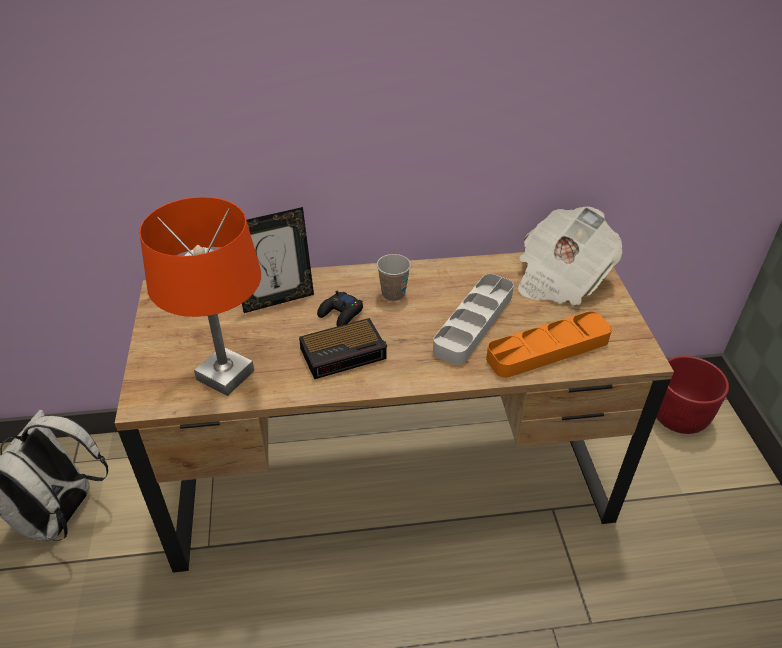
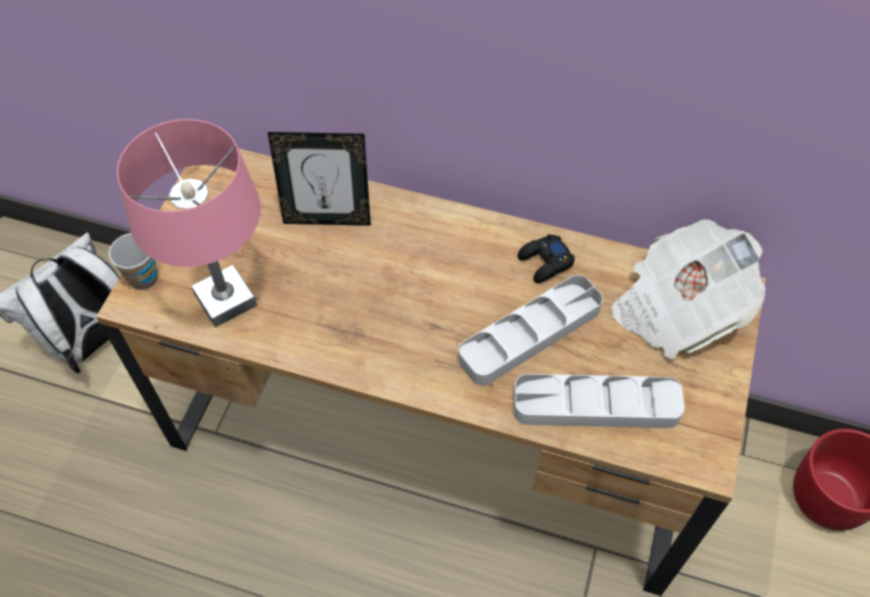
camera: 25 degrees right, 15 degrees up
orange table lamp [139,197,261,396] -> pink table lamp [117,119,261,327]
alarm clock [299,318,387,379] -> none
black game controller [317,291,363,326] -> black game controller moved to [518,234,575,283]
cup [377,254,411,301] -> cup moved to [109,233,158,290]
orange tray [486,311,612,378] -> grey tray [513,374,685,428]

